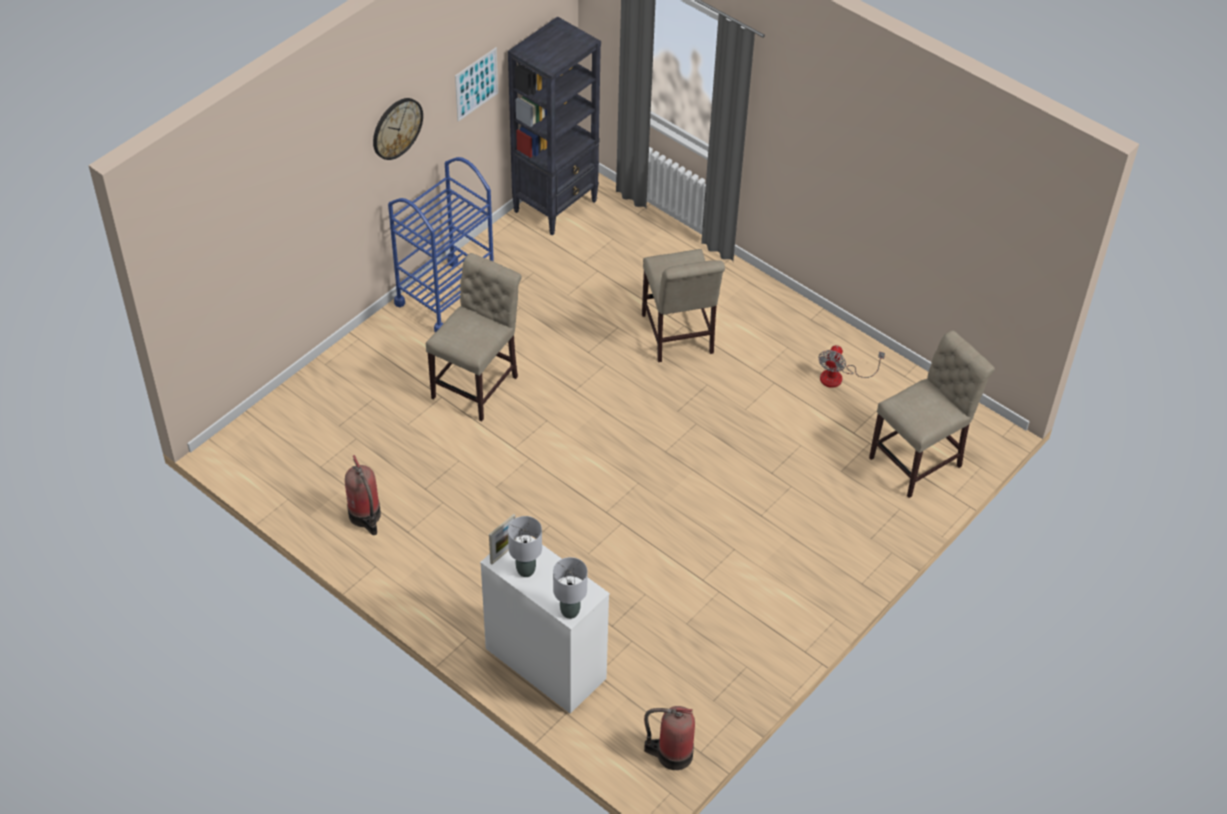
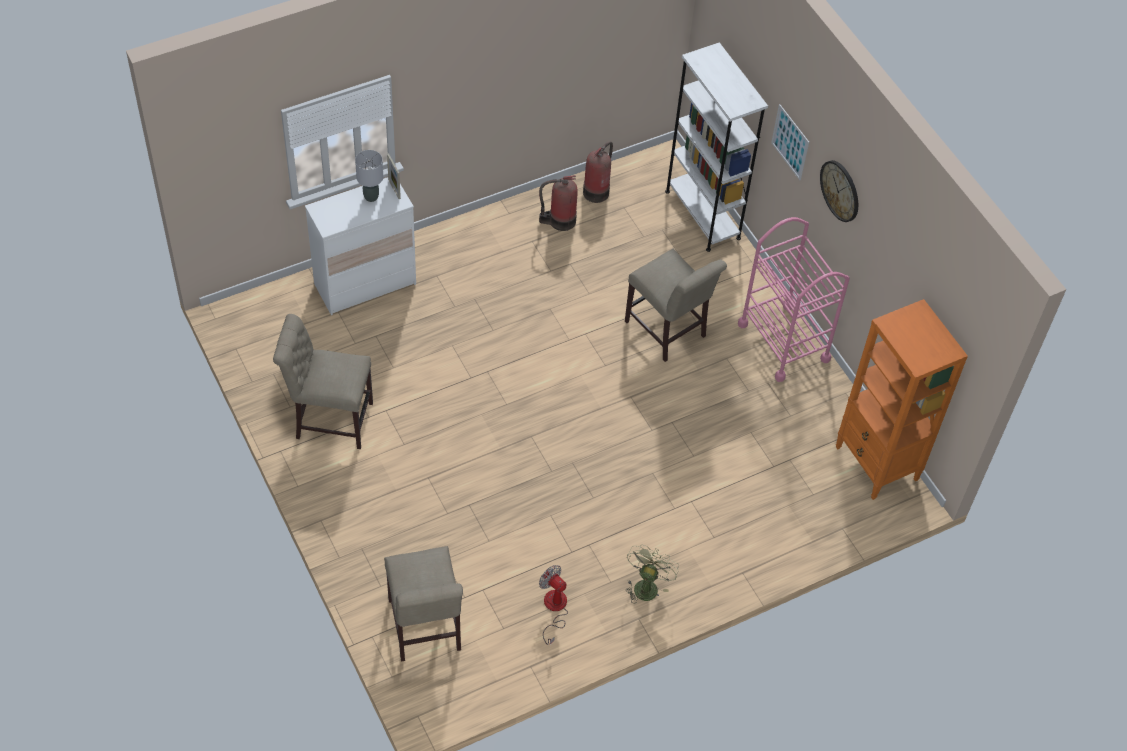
camera: 110 degrees right, 5 degrees up
blue cart [388,157,494,333] -> pink cart [738,217,850,382]
picture [455,48,498,122] -> picture moved to [771,104,809,180]
black bookcase [508,16,601,235] -> orange bookcase [836,299,968,500]
grey table lamp [553,557,588,619] -> none
beige chair [642,249,725,362] -> beige chair moved to [273,314,373,449]
fire extinguisher [644,706,695,770] -> fire extinguisher moved to [583,141,613,203]
none -> green fan [626,545,679,604]
none -> white bookcase [665,42,768,252]

